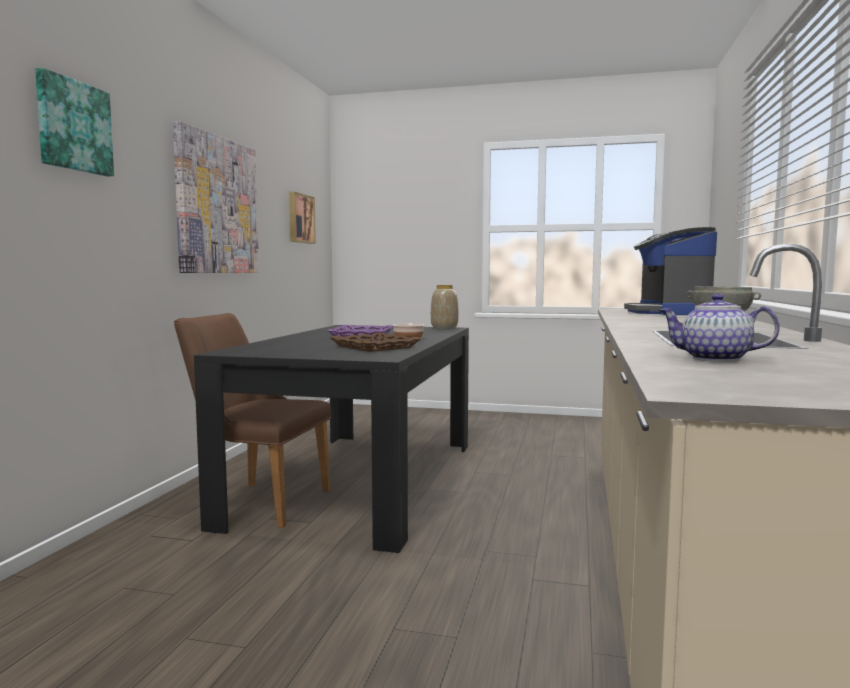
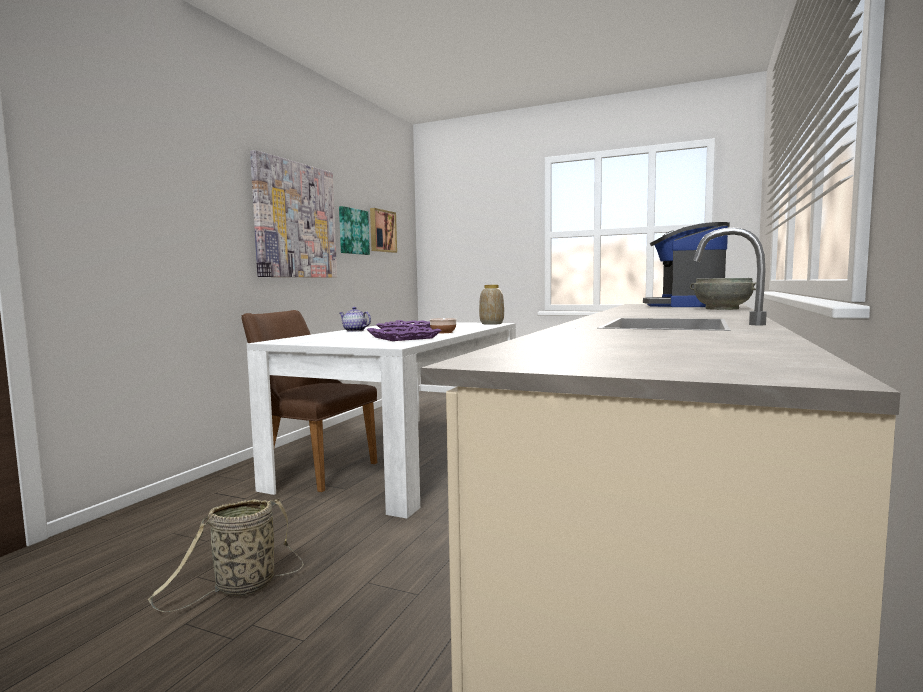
camera: 10 degrees right, 0 degrees up
picture [35,68,114,177] -> picture moved to [339,206,370,255]
black dining table [194,325,469,553] -> white dining table [247,322,516,519]
brown tray [329,333,420,352] -> purple tray [366,326,442,341]
teapot [658,294,780,362] -> teapot moved to [339,307,371,332]
none -> basket [148,499,304,612]

